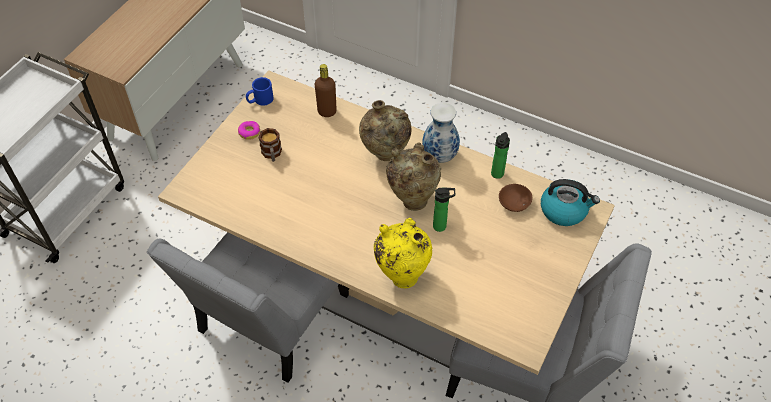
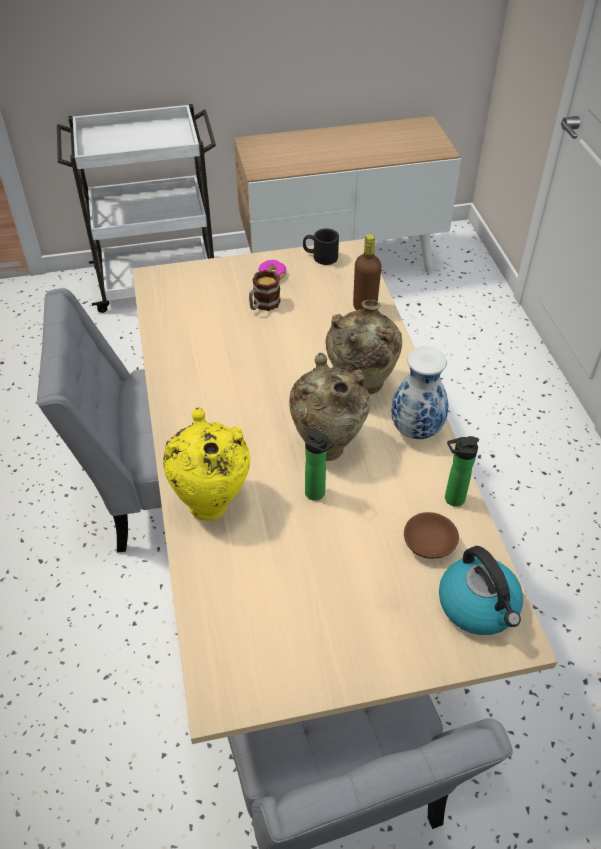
camera: 50 degrees right, 5 degrees down
blue mug [246,77,274,106] -> black mug [303,228,339,265]

